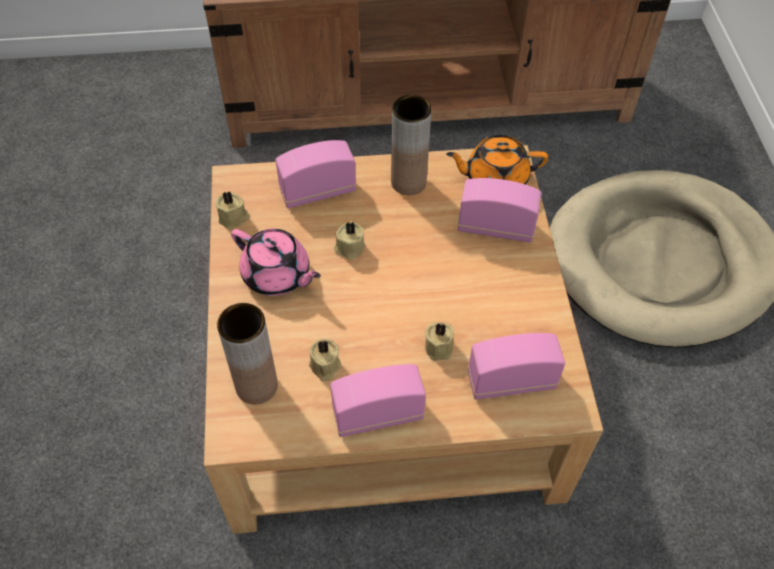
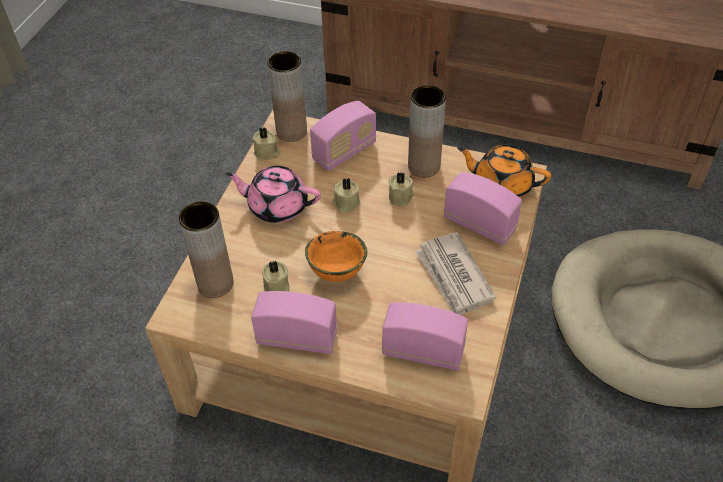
camera: 25 degrees right, 5 degrees down
pink teapot [231,229,321,296] -> pink teapot turned 135 degrees clockwise [225,166,321,223]
radio [276,140,356,208] -> radio turned 135 degrees clockwise [310,101,377,171]
beige candle [425,322,454,361] -> beige candle moved to [389,172,415,207]
none -> brown vase [267,51,307,142]
none -> orange bowl [305,231,367,282]
none -> newspaper [415,232,496,315]

